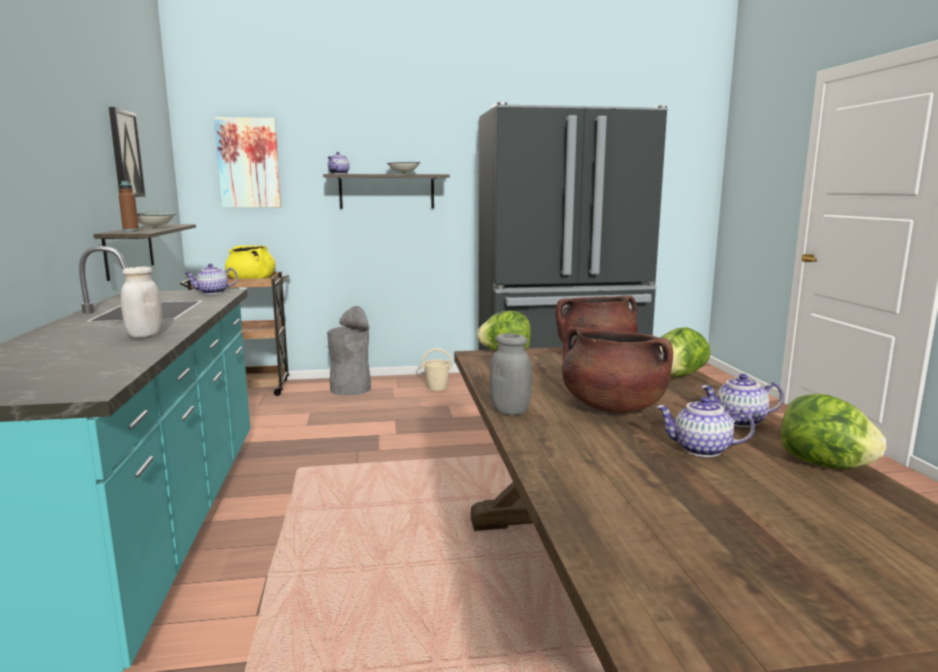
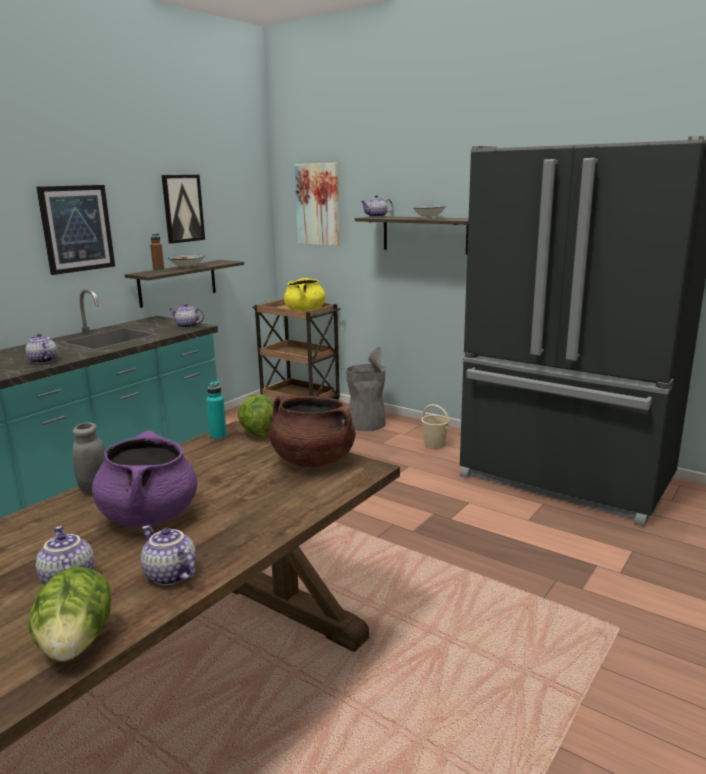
camera: 45 degrees right, 5 degrees up
white jar [121,266,163,337] -> teapot [26,333,57,364]
brown cooking pot [562,327,673,413] -> purple cooking pot [92,430,197,527]
lettuce [659,327,711,377] -> none
none -> picture [36,185,115,275]
none -> turquoise bottle [206,381,227,440]

